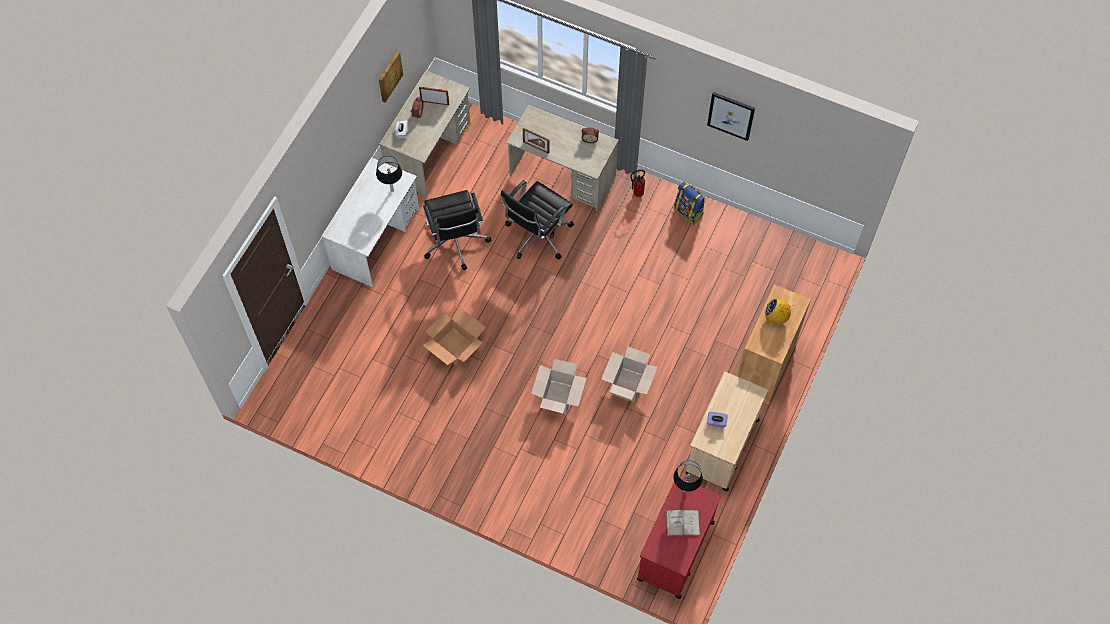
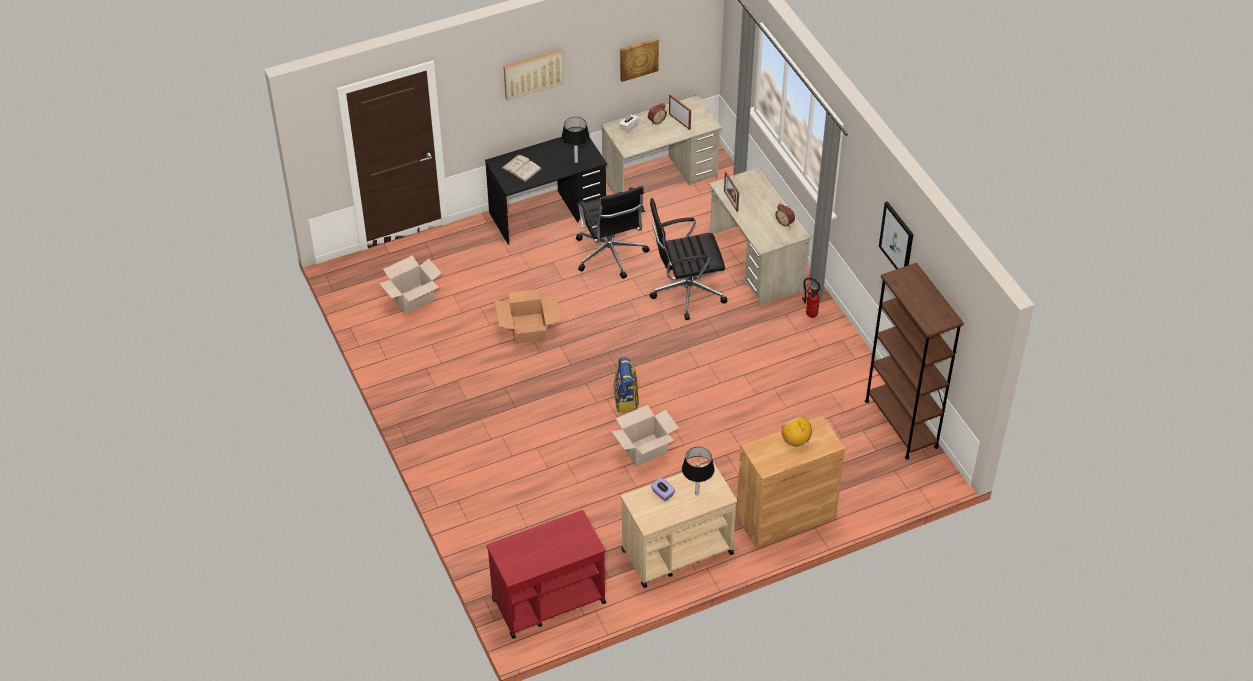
camera: 40 degrees right, 15 degrees down
white desk [321,157,419,287] -> black desk [485,137,607,245]
black office chair [423,190,492,270] -> black office chair turned 45 degrees counterclockwise [576,186,650,279]
cardboard box [531,359,587,414] -> cardboard box moved to [379,255,442,314]
white book [666,510,701,536] -> white book moved to [502,155,542,182]
black table lamp [673,461,703,492] -> black table lamp moved to [682,447,715,495]
backpack [674,182,705,225] -> backpack moved to [613,357,639,413]
none -> picture [503,49,564,101]
none -> brown bookcase [865,262,964,460]

